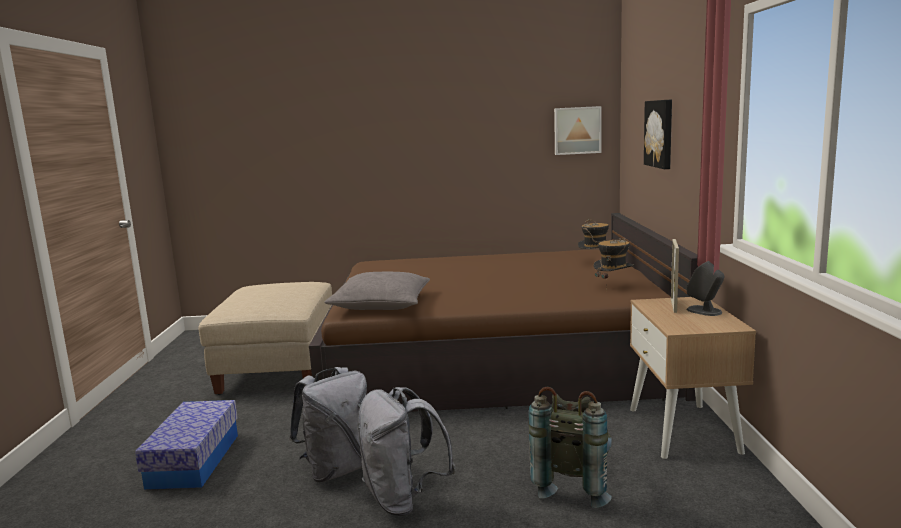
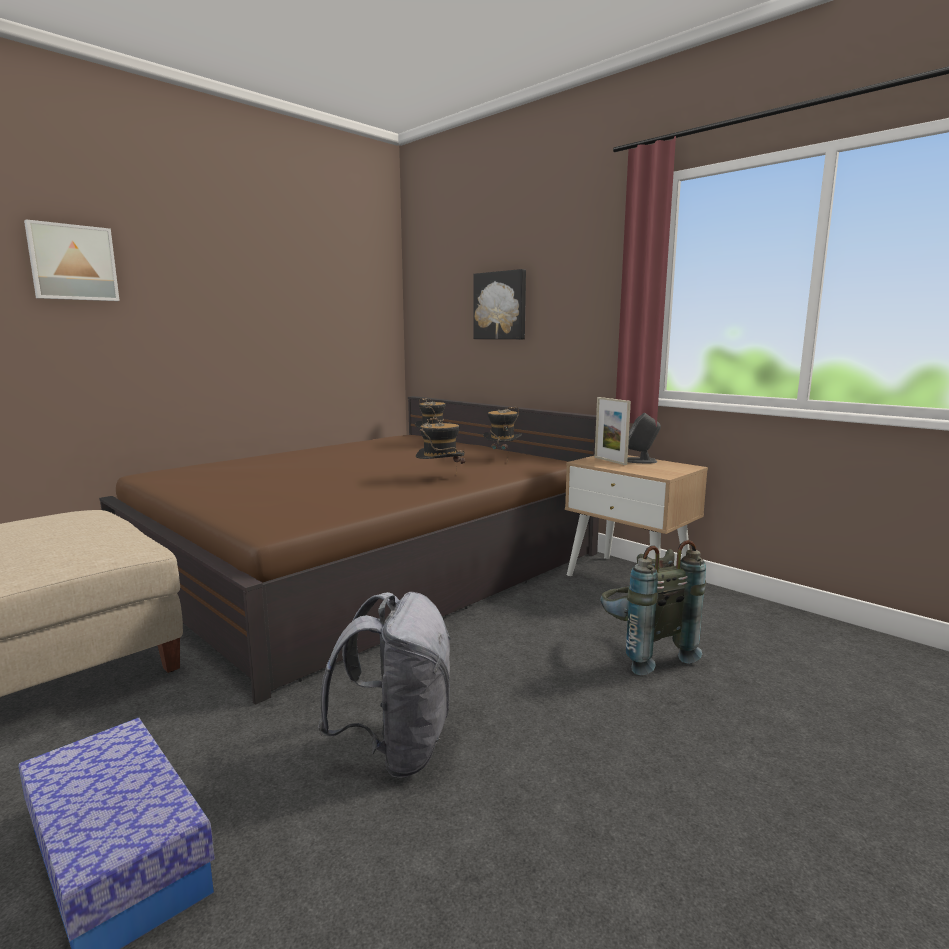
camera: 45 degrees left, 0 degrees up
grey pillow [325,272,430,310] -> none
grey backpack [357,387,456,516] -> none
picture [554,106,602,155] -> picture moved to [24,219,120,301]
none -> hat [416,417,465,474]

